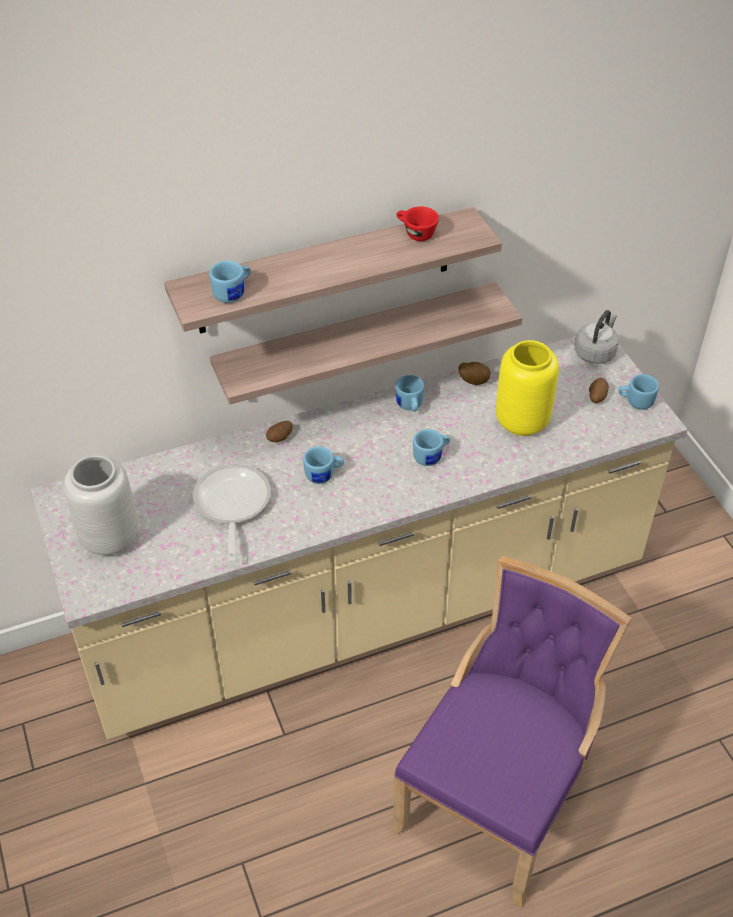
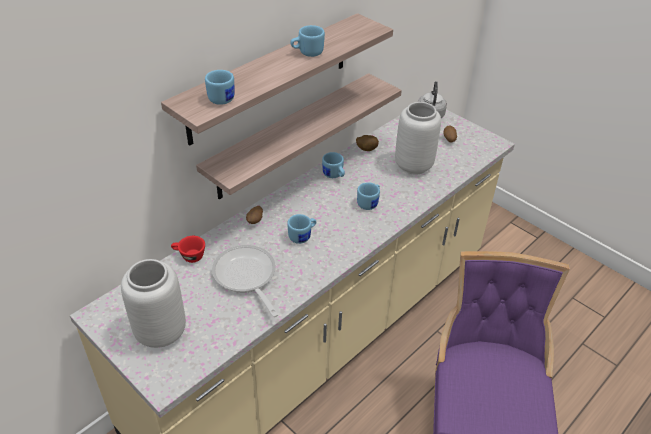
camera: 25 degrees left, 5 degrees down
red cup [396,206,439,241] -> red cup moved to [171,236,205,263]
yellow vase [496,340,559,436] -> grey vase [395,102,441,175]
blue mug [618,374,659,410] -> blue mug moved to [290,25,325,57]

